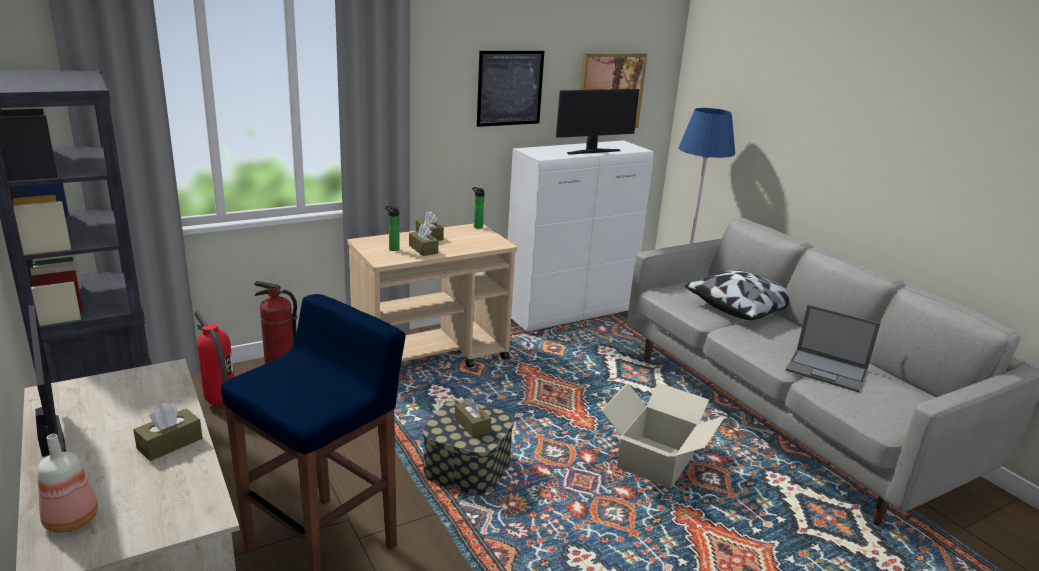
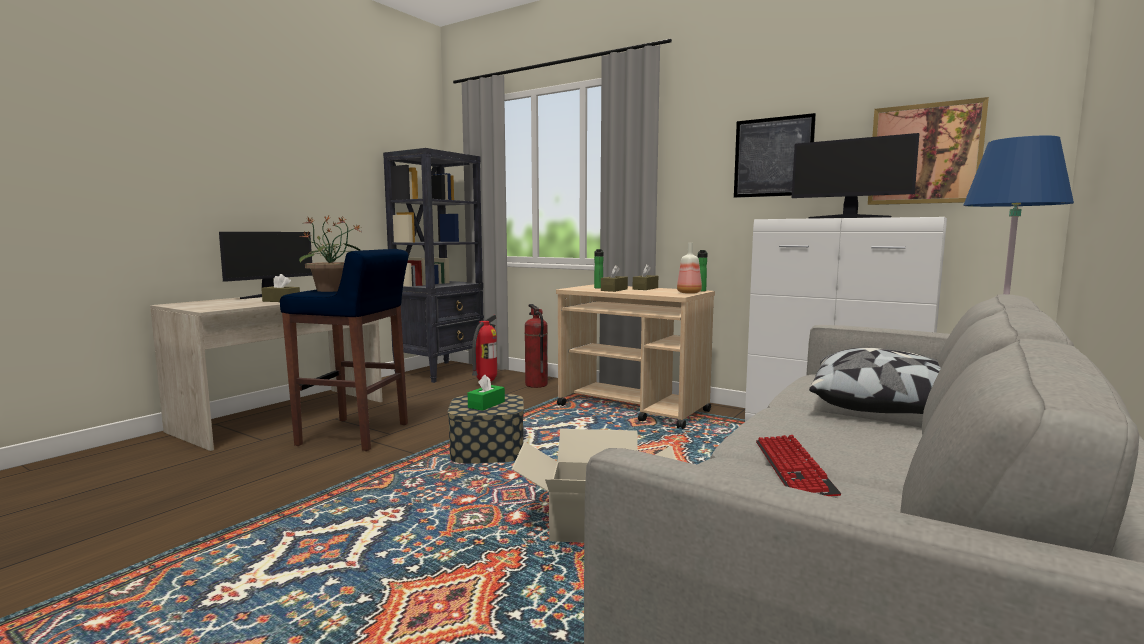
camera: 65 degrees right, 15 degrees down
bottle [37,434,98,533] -> bottle moved to [677,243,702,294]
brown tissue box [455,398,491,438] -> green tissue box [468,375,505,411]
laptop [786,305,880,392] -> keyboard [756,435,841,496]
none -> potted plant [299,215,363,292]

